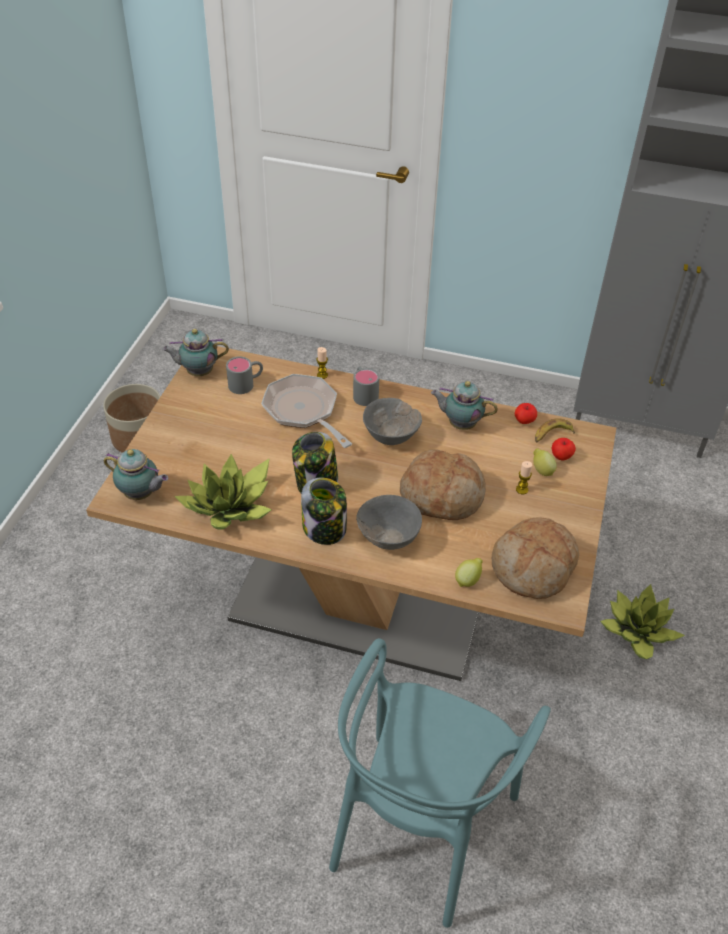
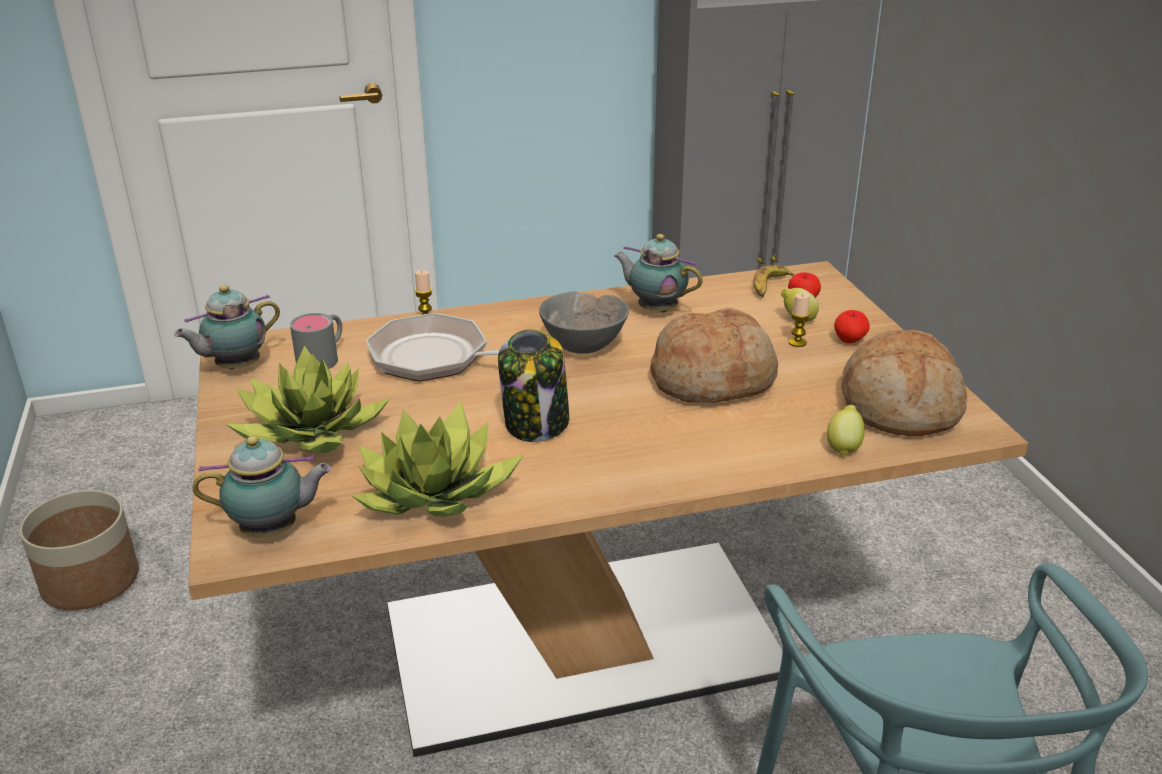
camera: 30 degrees left, 15 degrees down
jar [301,478,347,545] -> none
grey mug [353,367,379,406] -> none
grey bowl [356,495,422,550] -> none
teapot [431,381,498,430] -> teapot turned 45 degrees clockwise [614,234,703,313]
apple [515,403,537,424] -> apple moved to [834,310,870,343]
potted plant [600,584,685,659] -> potted plant moved to [226,345,390,453]

